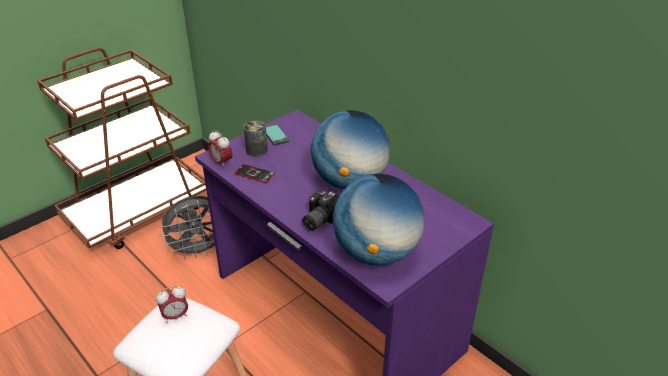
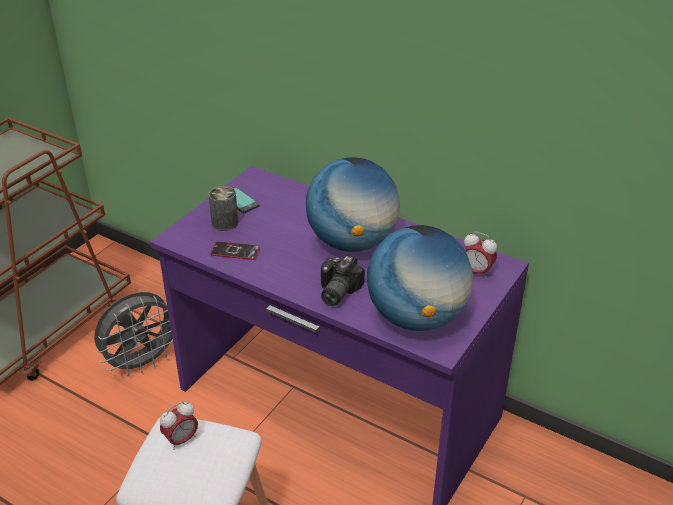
camera: 15 degrees left, 0 degrees up
alarm clock [208,130,233,168] -> alarm clock moved to [464,232,497,279]

